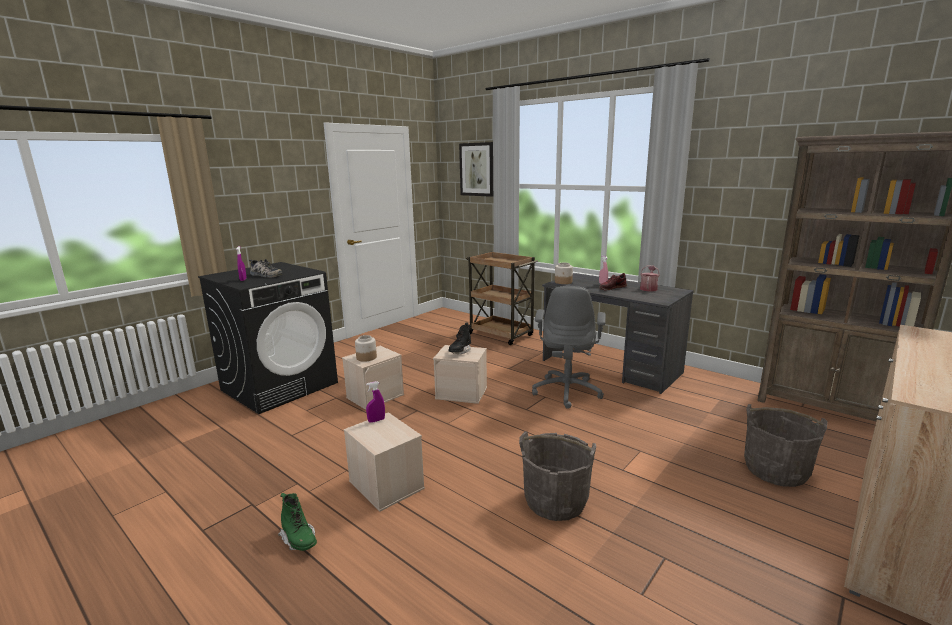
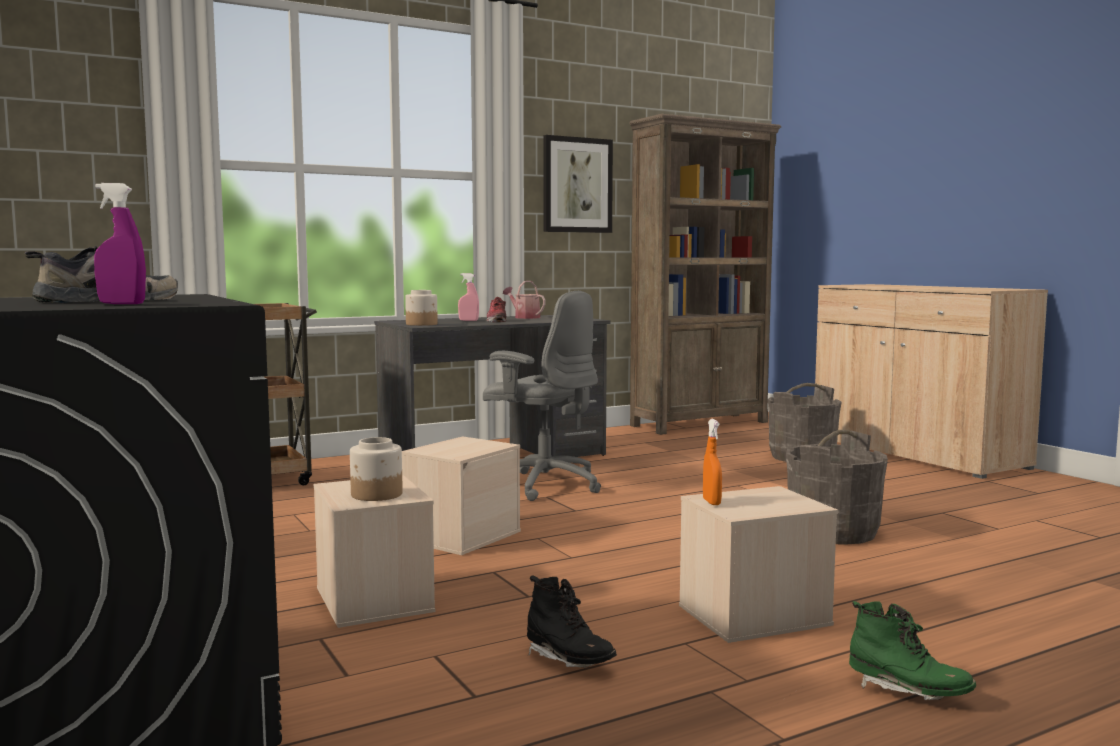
camera: 70 degrees left, 10 degrees down
green boot [278,493,317,551] -> green boot turned 60 degrees clockwise [849,601,976,700]
purple spray bottle [366,381,385,423] -> orange spray bottle [703,419,722,505]
black boot [448,322,471,354] -> black boot moved to [527,575,617,668]
picture [459,142,493,197] -> picture moved to [543,135,613,233]

